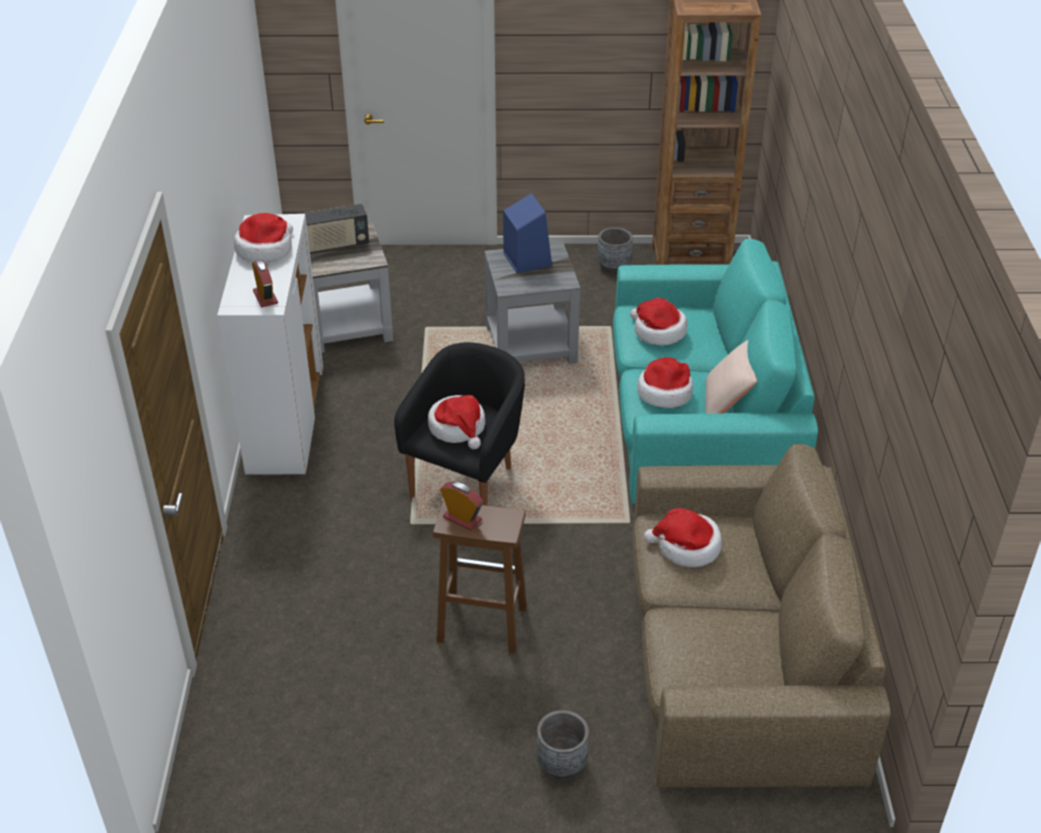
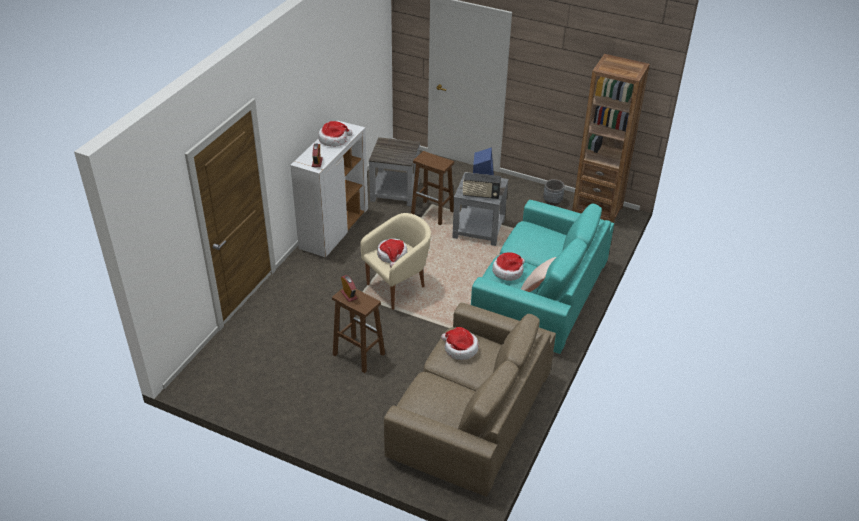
camera: 25 degrees right, 0 degrees up
radio [301,204,369,253] -> radio moved to [463,173,501,199]
black armchair [394,342,525,506] -> beige armchair [361,213,431,310]
grey planter [536,710,589,778] -> none
hat [630,298,687,346] -> none
none -> brown stool [411,151,454,225]

